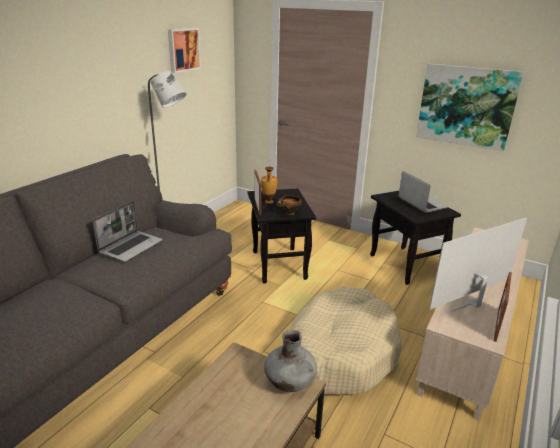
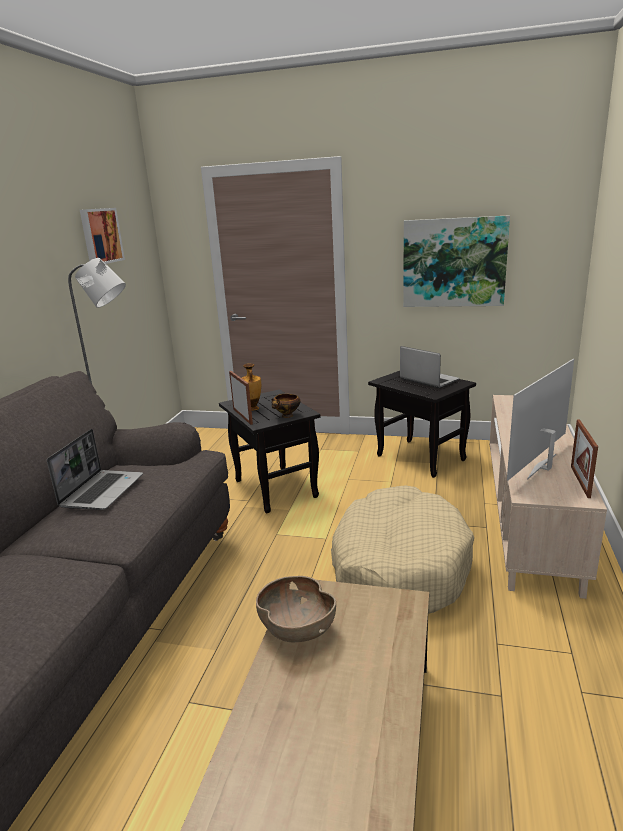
camera: 15 degrees left, 5 degrees down
grey vase [264,330,317,392] -> none
none -> brown bowl [256,576,336,642]

